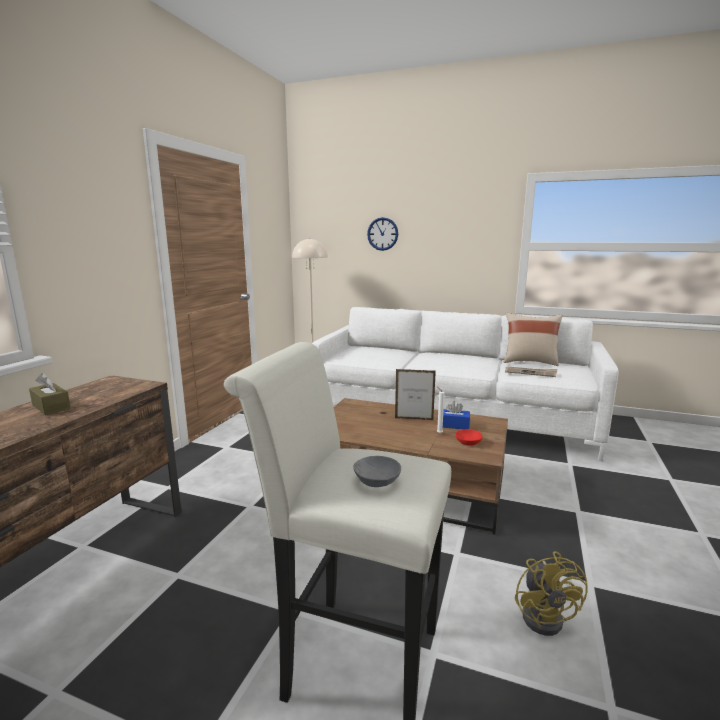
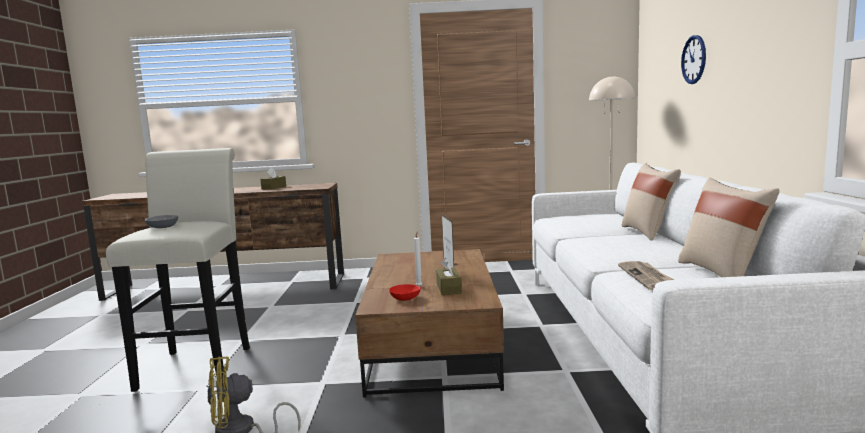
camera: 70 degrees right, 5 degrees down
blue tissue box [443,401,470,429] -> brown tissue box [436,258,462,295]
none -> beige pillow [622,163,681,240]

